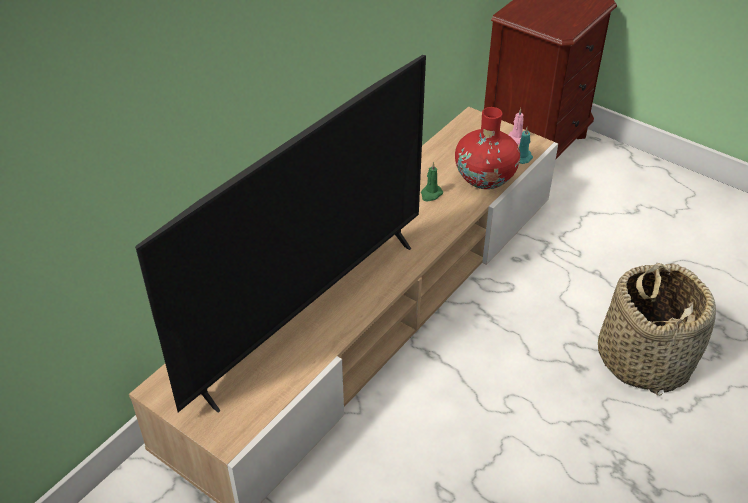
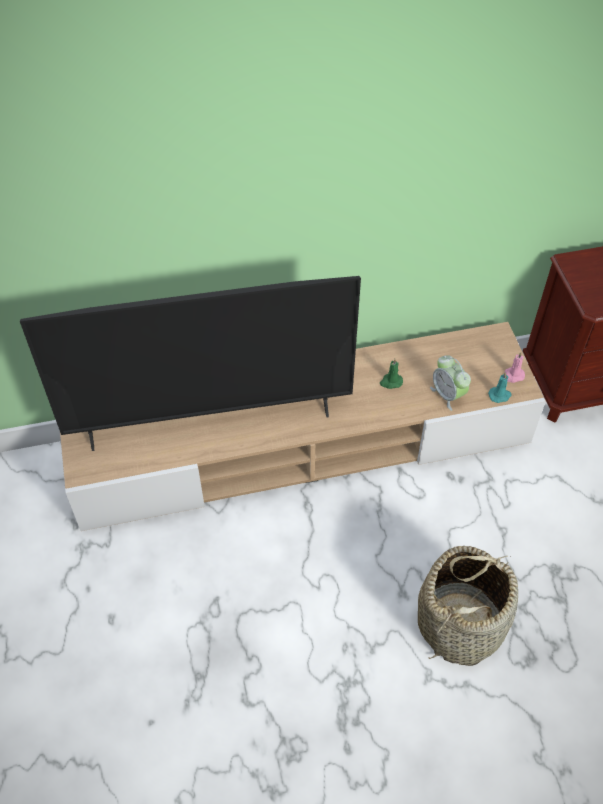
camera: 40 degrees right, 10 degrees up
red vase [455,107,520,189] -> alarm clock [430,355,471,411]

